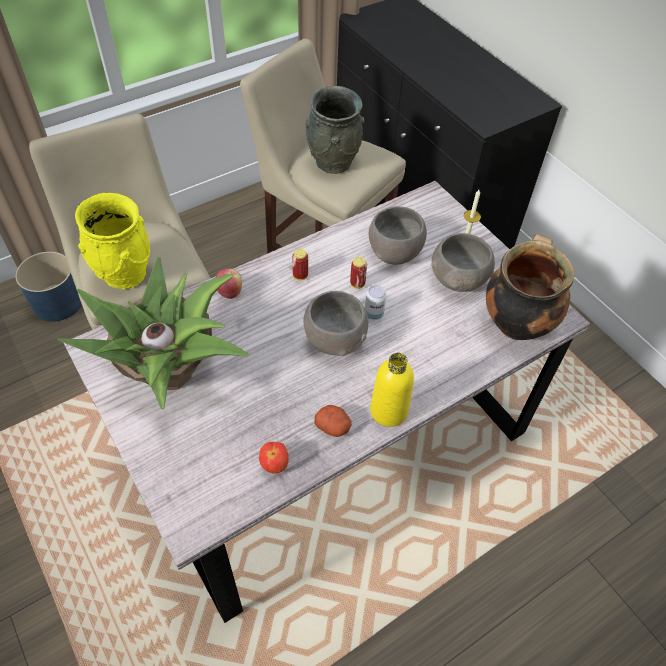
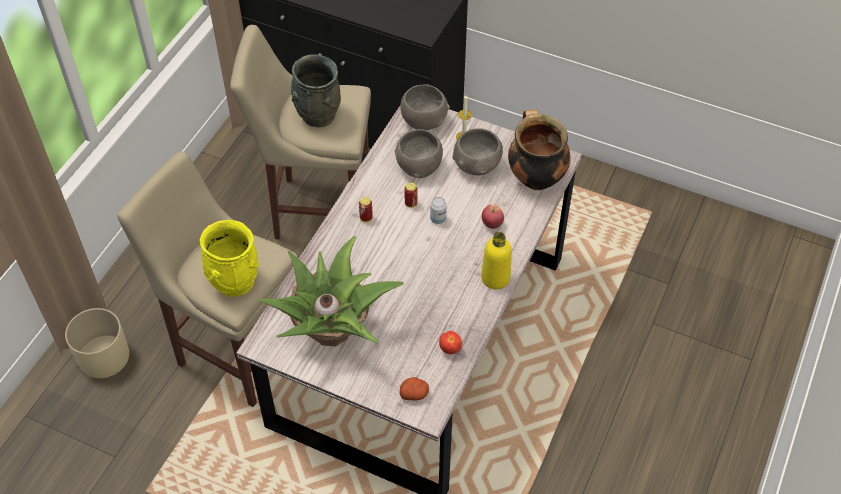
camera: 30 degrees left, 0 degrees up
blue planter [15,252,82,322] -> beige planter [65,308,129,378]
apple [216,268,242,299] -> apple moved to [482,204,504,229]
grey bowl [303,291,368,356] -> grey bowl moved to [400,84,450,130]
potato [315,405,352,437] -> potato moved to [399,377,429,401]

